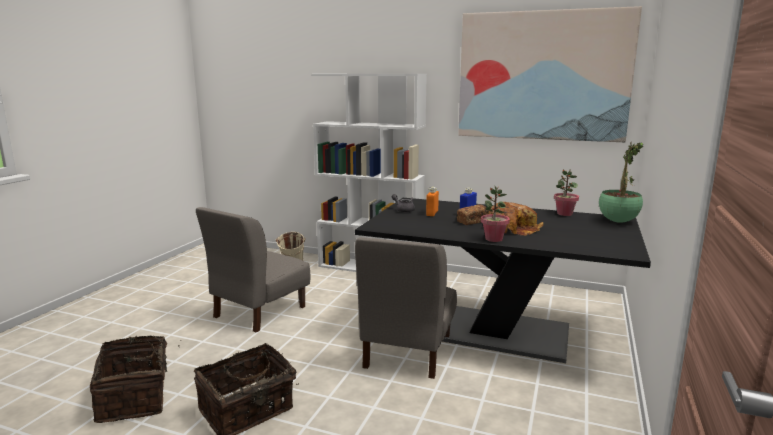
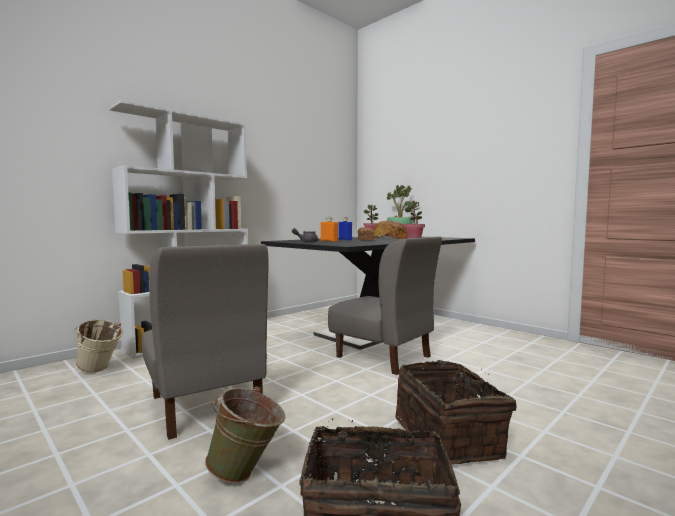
camera: 65 degrees left, 10 degrees down
picture [458,6,642,142] -> none
none -> green bucket [205,386,285,483]

